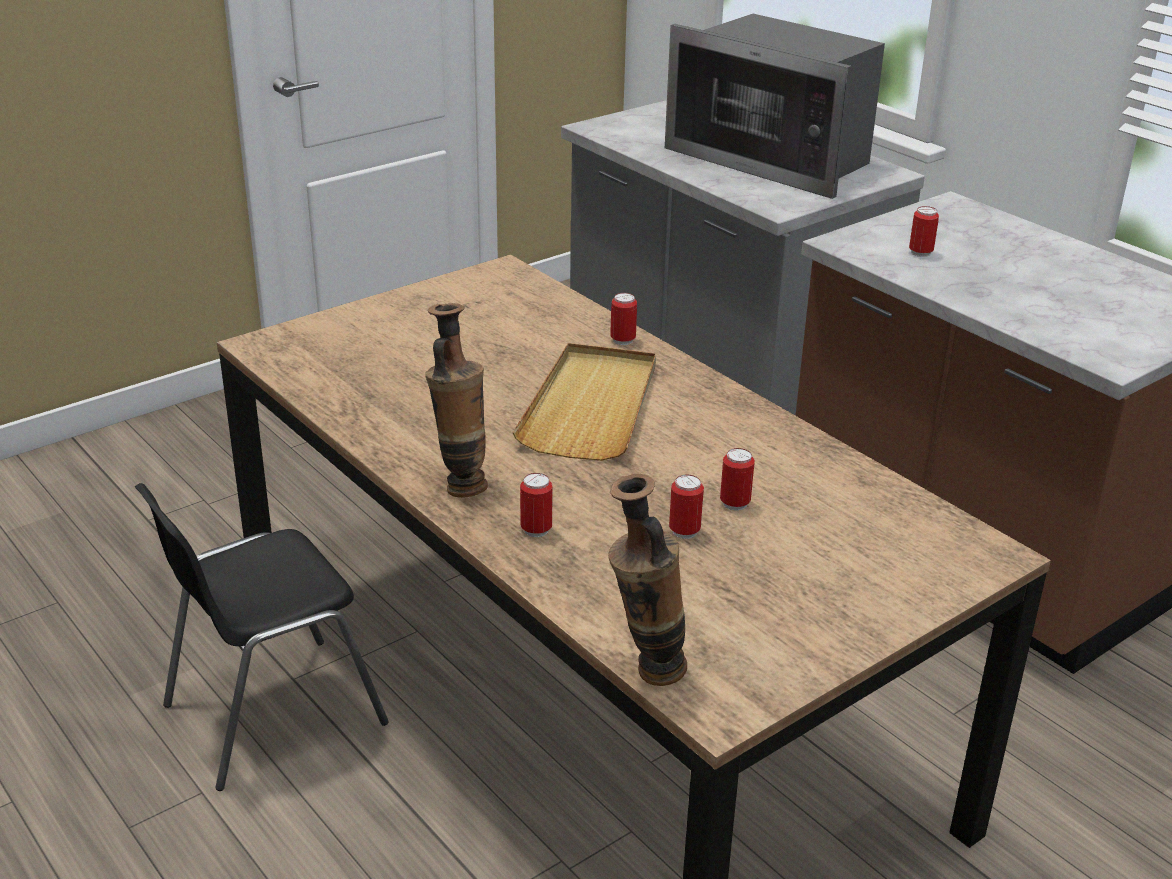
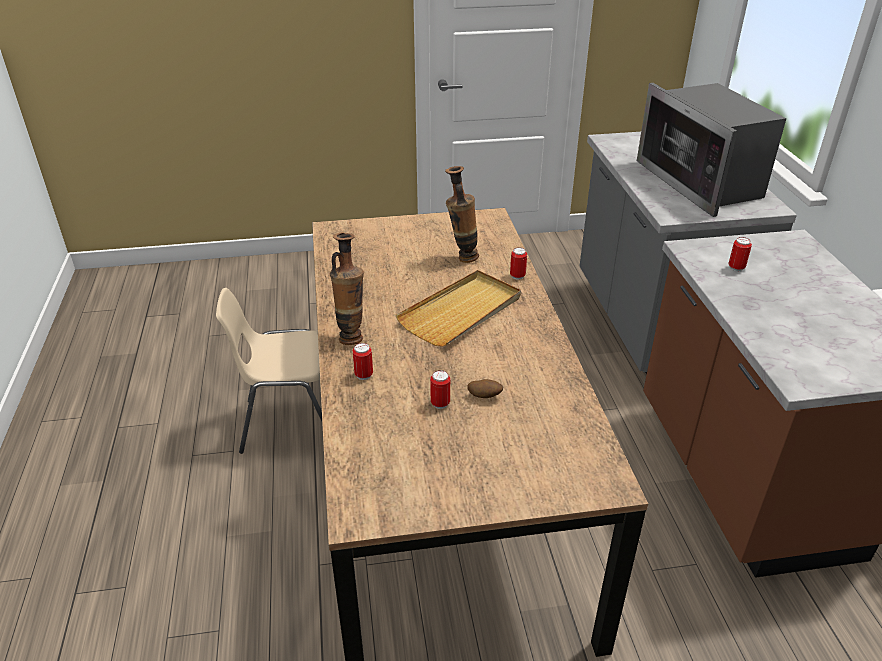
camera: 30 degrees right, 5 degrees up
black chair [135,483,389,791] -> beige chair [216,288,322,454]
vase [608,474,687,686] -> vase moved to [445,166,479,263]
can [720,448,755,511] -> potato [468,379,503,398]

